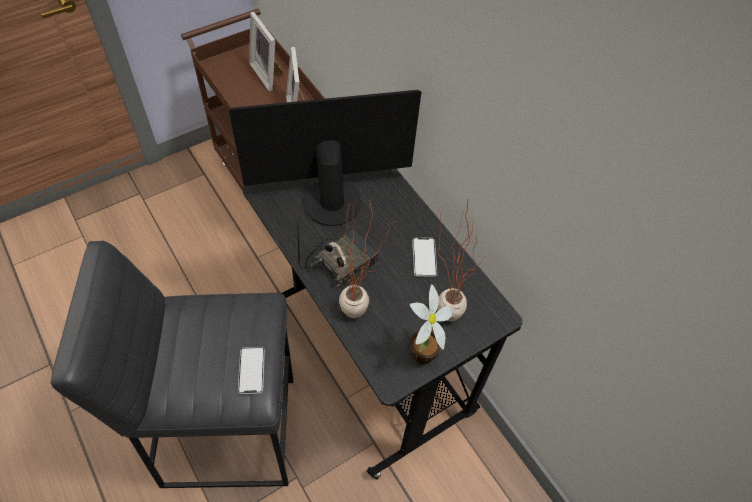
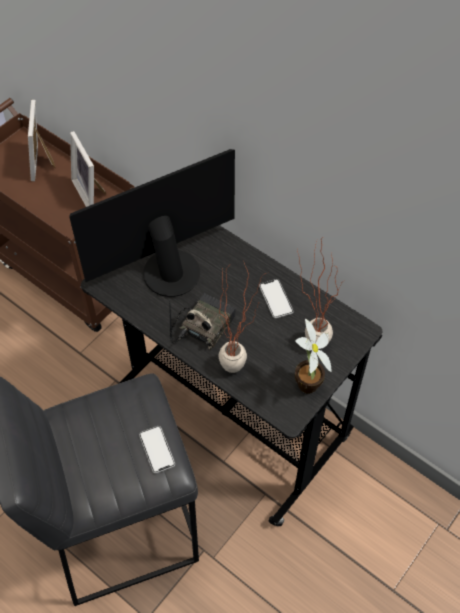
camera: 15 degrees left, 0 degrees up
picture frame [249,12,283,91] -> picture frame turned 45 degrees clockwise [28,100,55,182]

